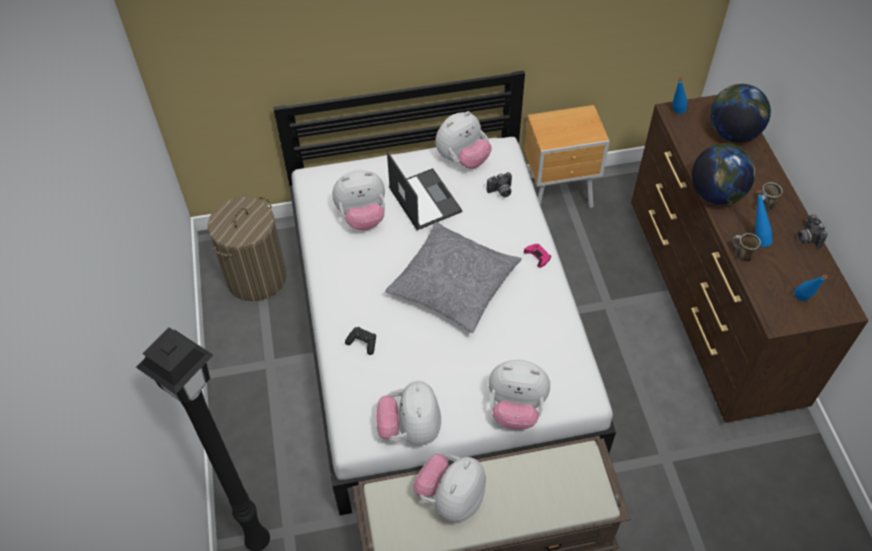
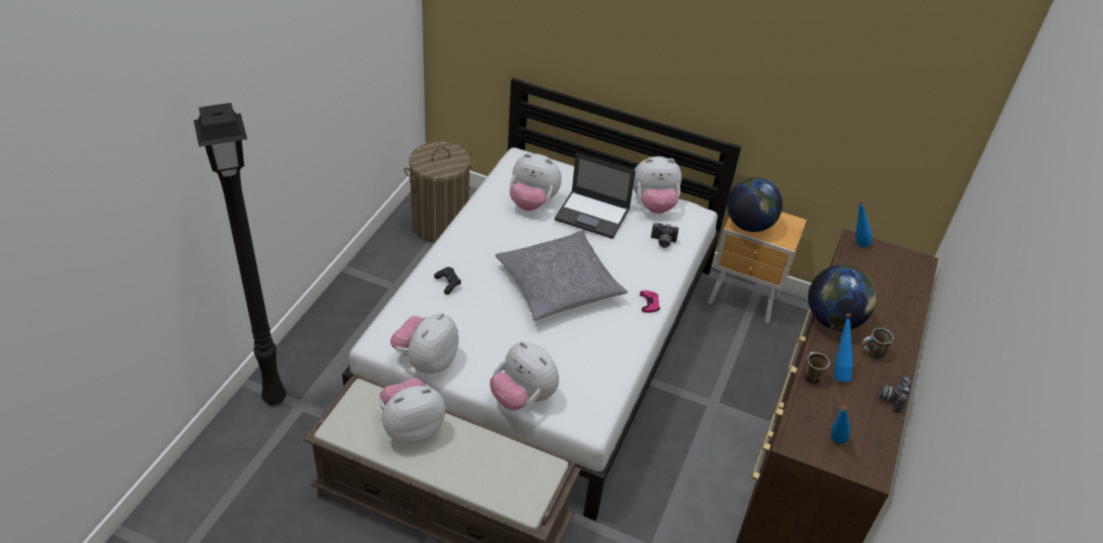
camera: 30 degrees right, 10 degrees down
laptop [387,151,463,230] -> laptop turned 105 degrees clockwise [554,153,636,239]
globe [710,84,771,143] -> globe moved to [727,177,783,232]

